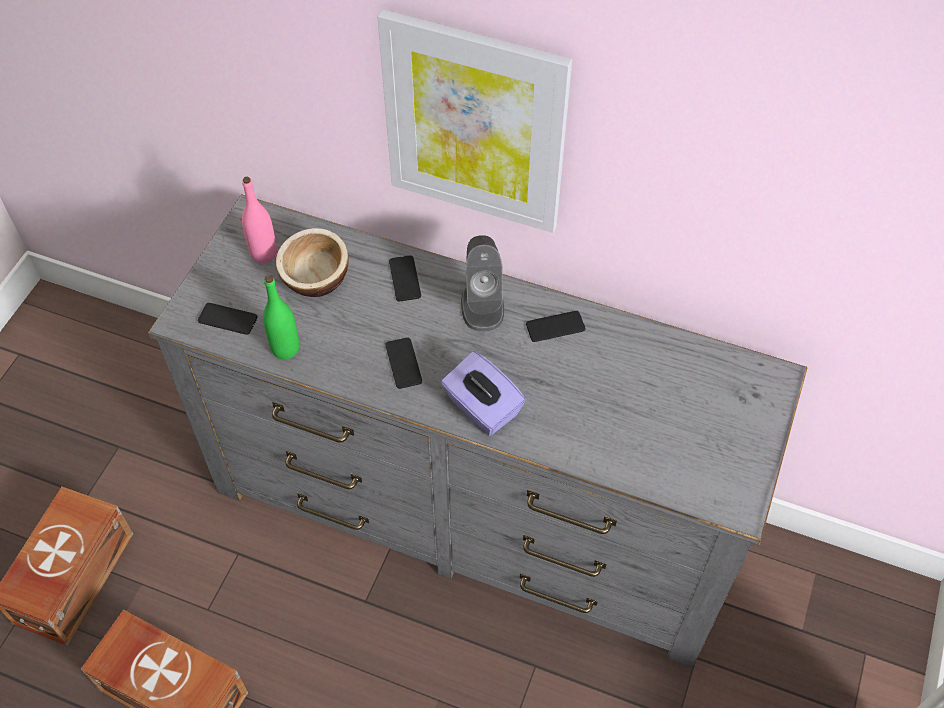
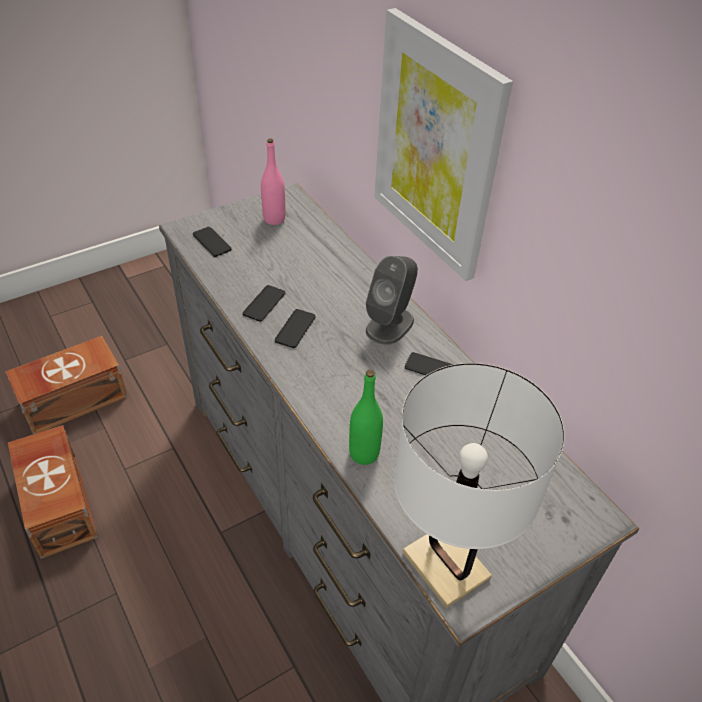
camera: 35 degrees right, 10 degrees down
green bottle [263,275,299,359] -> green bottle moved to [349,370,383,465]
bowl [276,228,349,297] -> none
phone [389,255,421,301] -> phone moved to [243,285,285,322]
purple tissue box [441,351,526,436] -> none
none -> white table lamp [394,363,564,608]

